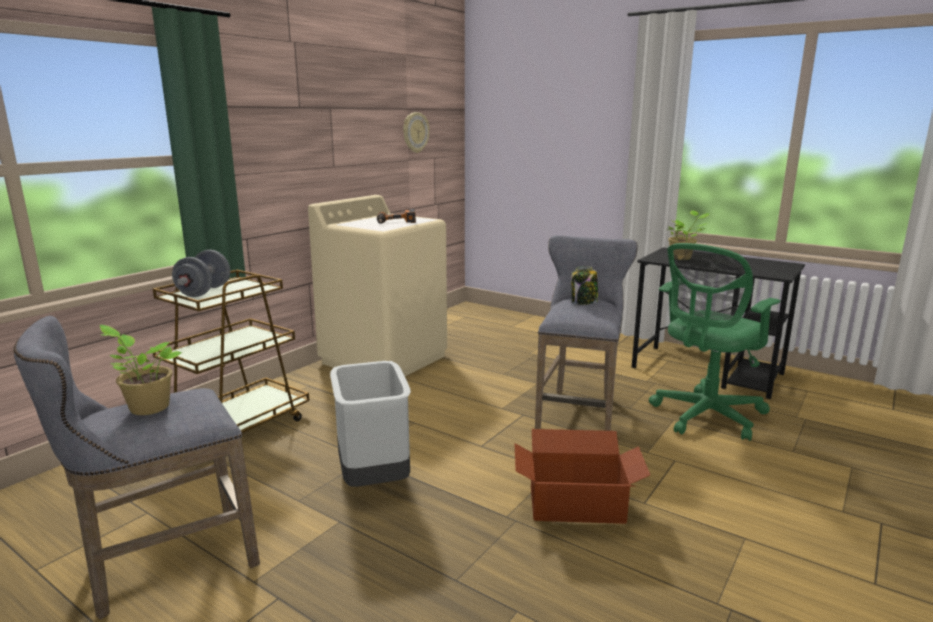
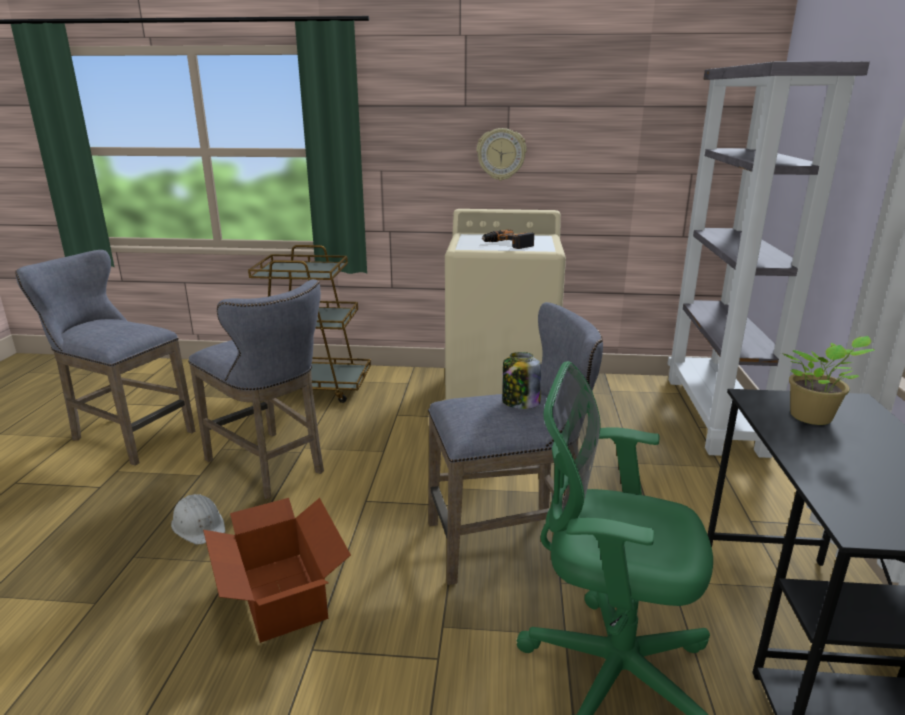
camera: 60 degrees right, 5 degrees up
potted plant [99,325,182,415] -> none
grey dumbbell [172,250,230,297] -> none
grey trash can [330,361,411,487] -> grey stool [188,279,324,499]
wall clock [403,112,429,153] -> wall clock moved to [477,128,527,181]
none -> white hard hat [171,494,225,545]
none -> grey bookcase [667,61,870,458]

